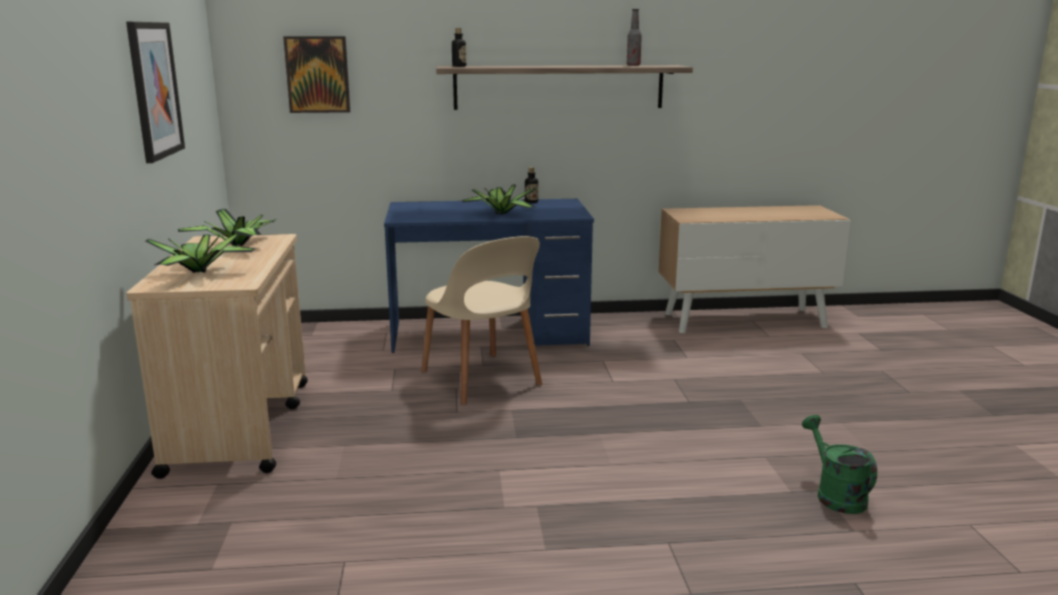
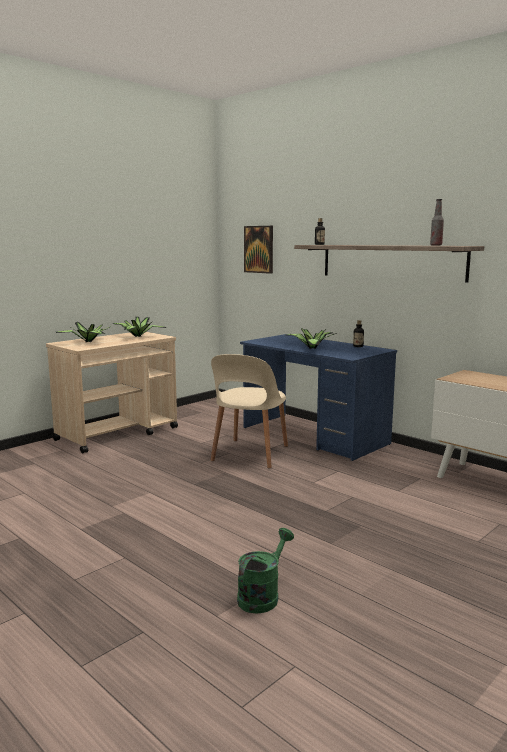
camera: 50 degrees right, 5 degrees down
picture [126,22,185,163] -> none

